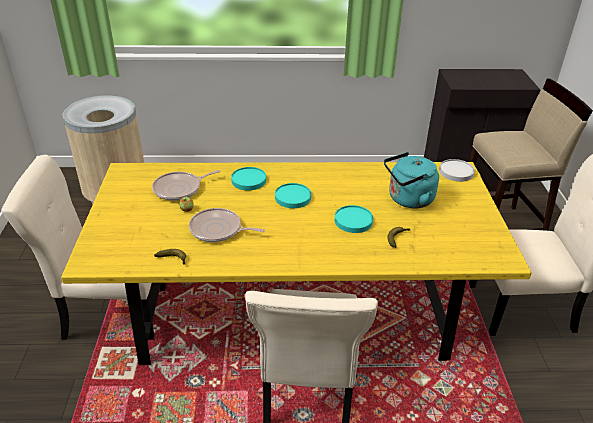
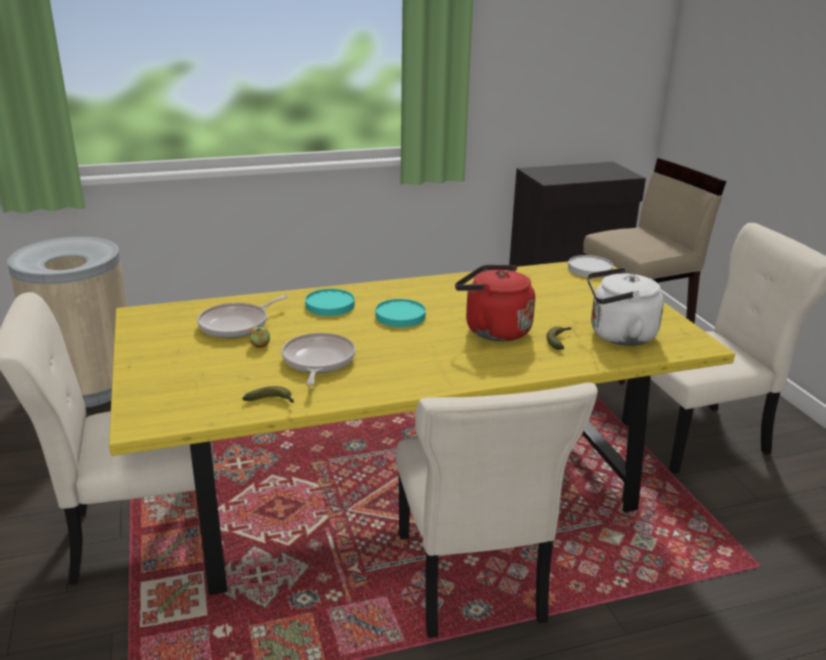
camera: 15 degrees left, 10 degrees down
frying pan [189,208,265,242] -> frying pan turned 90 degrees clockwise [282,333,356,386]
turquoise plate [335,205,373,233] -> red kettle [455,265,535,341]
turquoise kettle [384,152,439,209] -> none
none -> white kettle [587,267,664,346]

